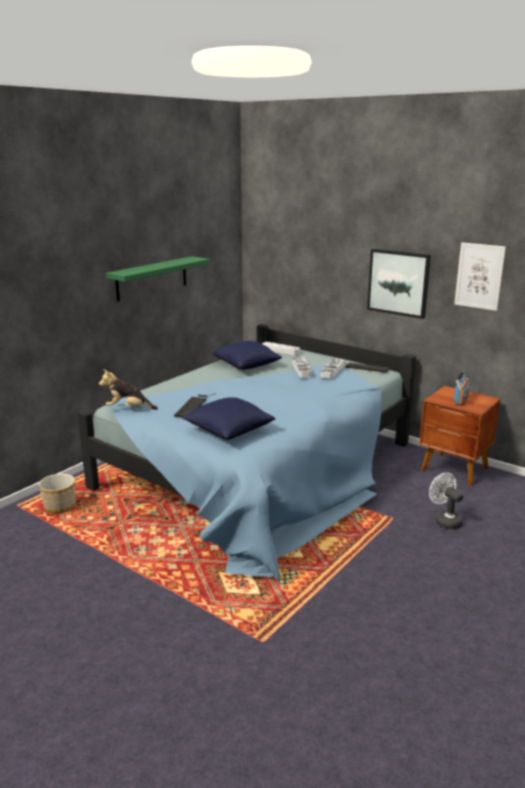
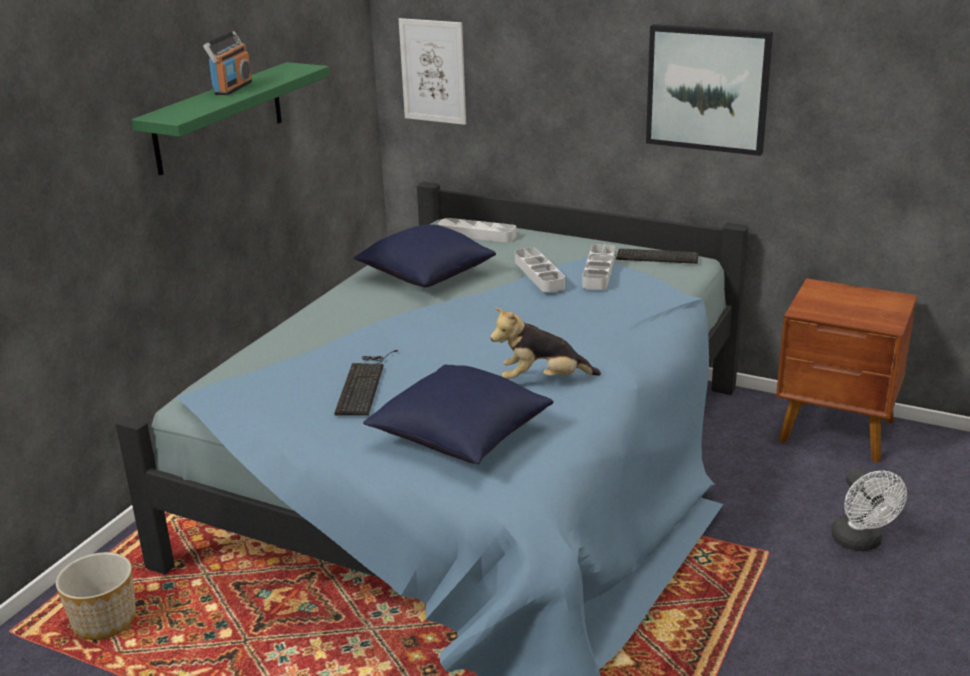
camera: 10 degrees left, 5 degrees up
plush toy [99,369,158,410] -> plush toy moved to [490,307,601,379]
white fan [429,472,463,529] -> white fan turned 150 degrees counterclockwise [831,469,907,551]
picture [454,242,506,311] -> picture moved to [399,18,466,125]
radio [454,371,469,406] -> radio moved to [203,31,252,95]

